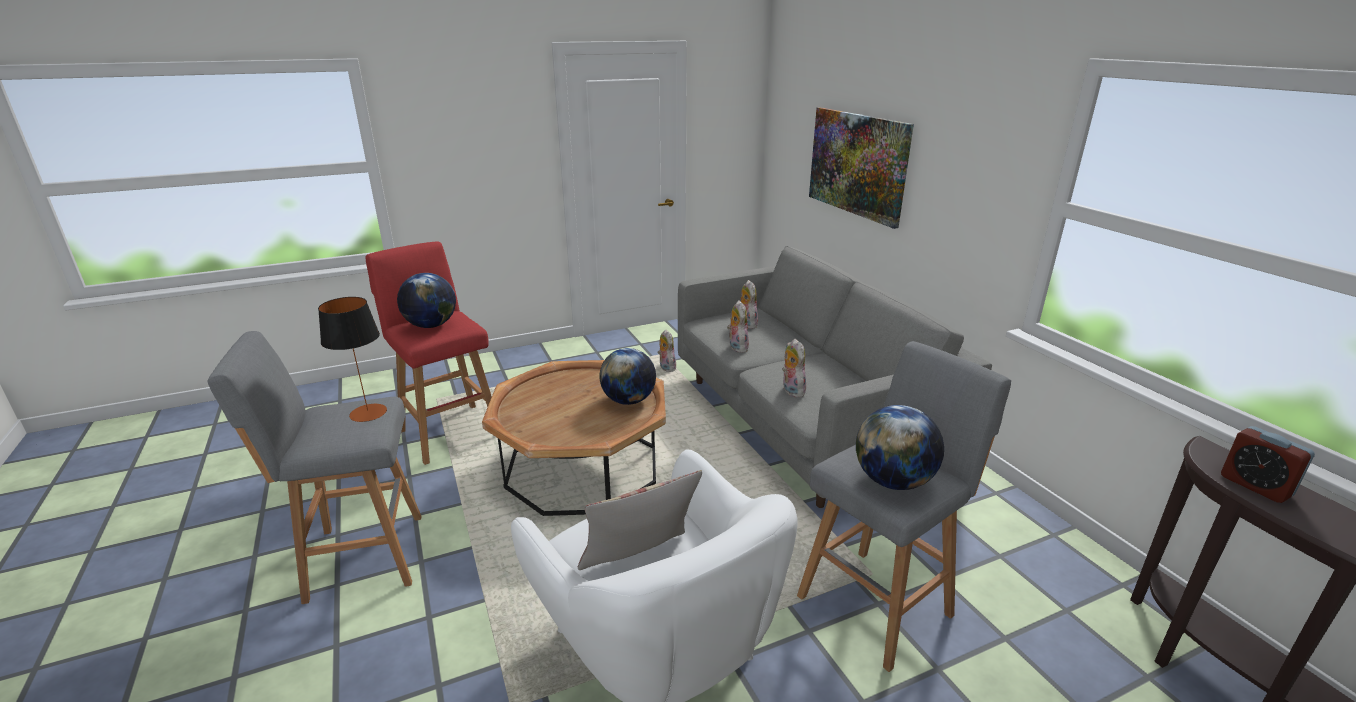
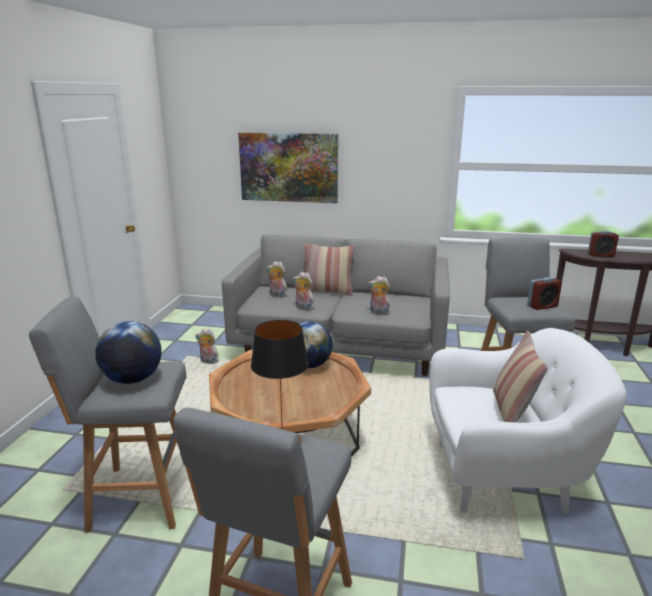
camera: 55 degrees left, 5 degrees down
red stool [366,242,492,465] -> grey stool [29,296,187,533]
globe [856,405,944,490] -> alarm clock [527,277,562,310]
none -> pillow [304,244,355,296]

